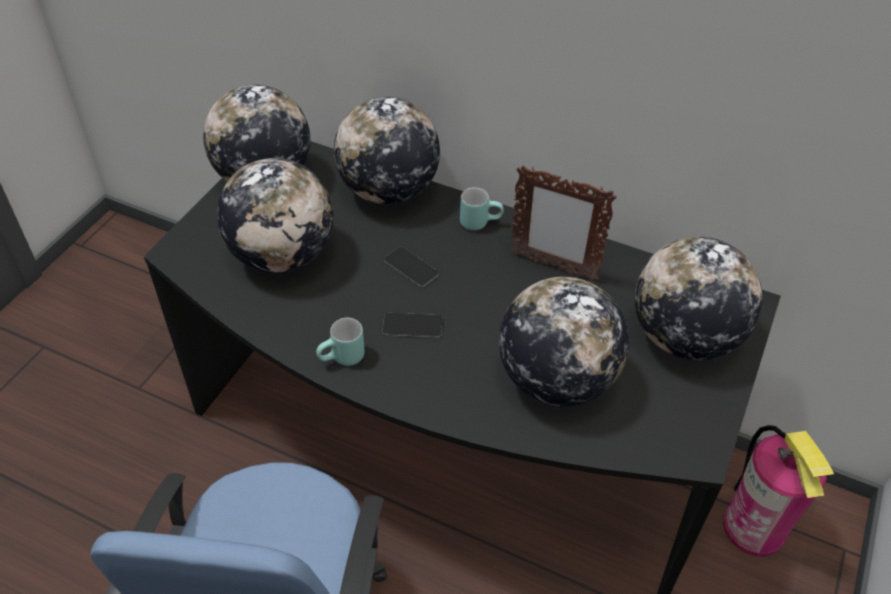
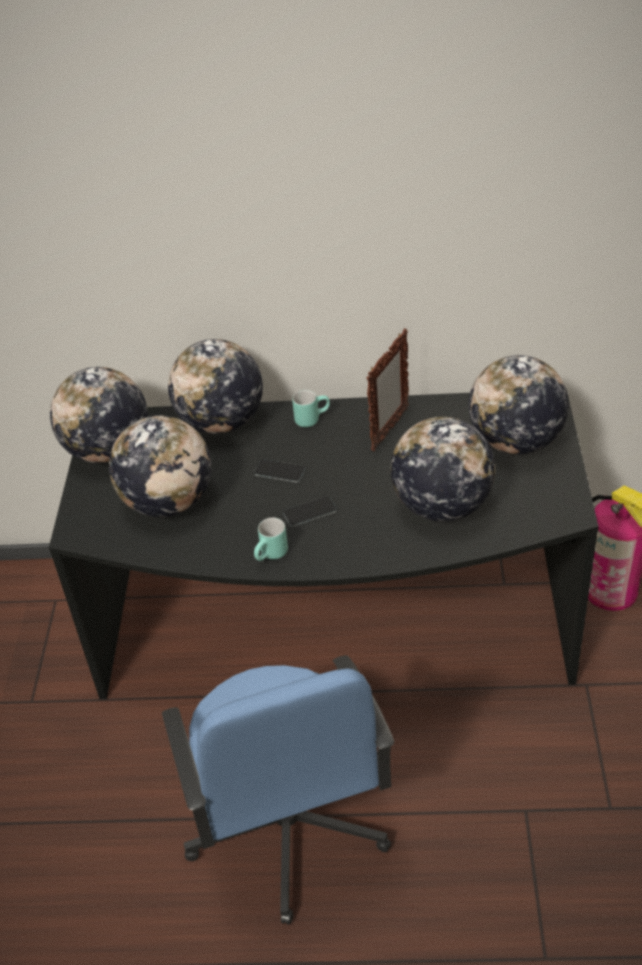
camera: 20 degrees left, 5 degrees down
picture frame [511,165,617,281] -> picture frame turned 60 degrees counterclockwise [366,328,409,451]

